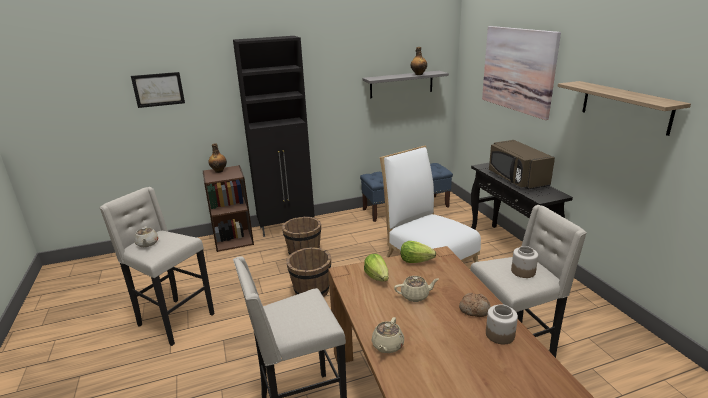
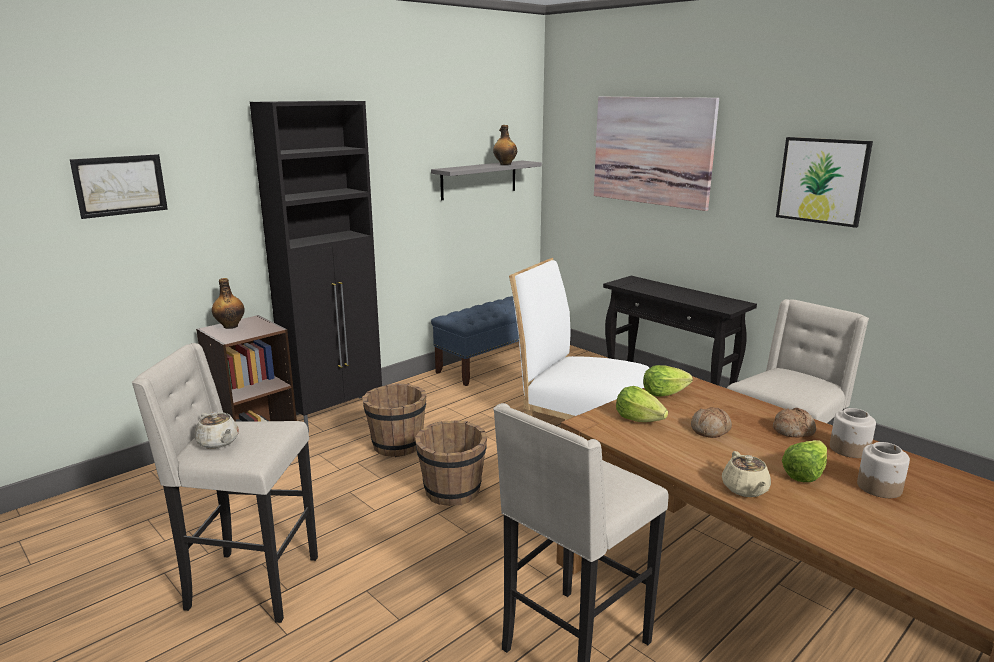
camera: 25 degrees left, 5 degrees down
beige teapot [394,276,439,302] -> bread [691,407,732,438]
brown microwave [489,140,555,189] -> none
jar [511,246,538,278] -> jar moved to [857,442,910,498]
shelf [558,81,691,136] -> picture [776,137,873,228]
none -> lettuce [782,440,827,482]

